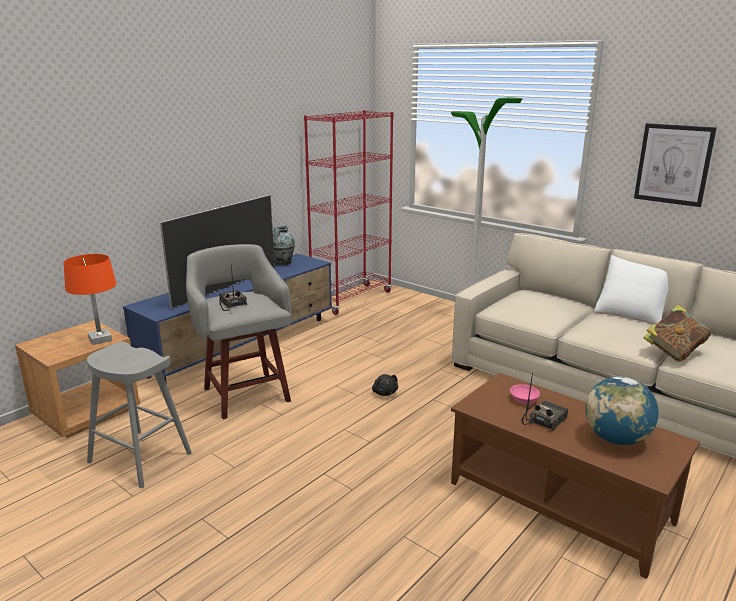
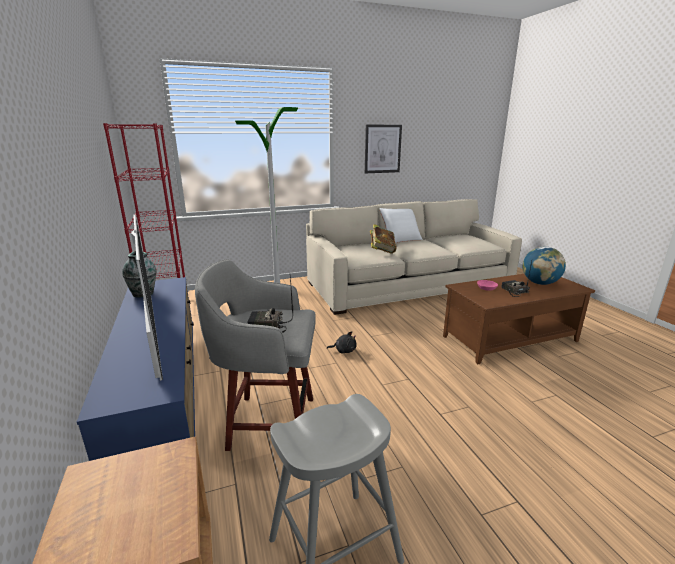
camera: 60 degrees left, 0 degrees up
orange table lamp [64,254,116,345] -> none
book [644,305,711,362] -> book moved to [370,224,397,254]

